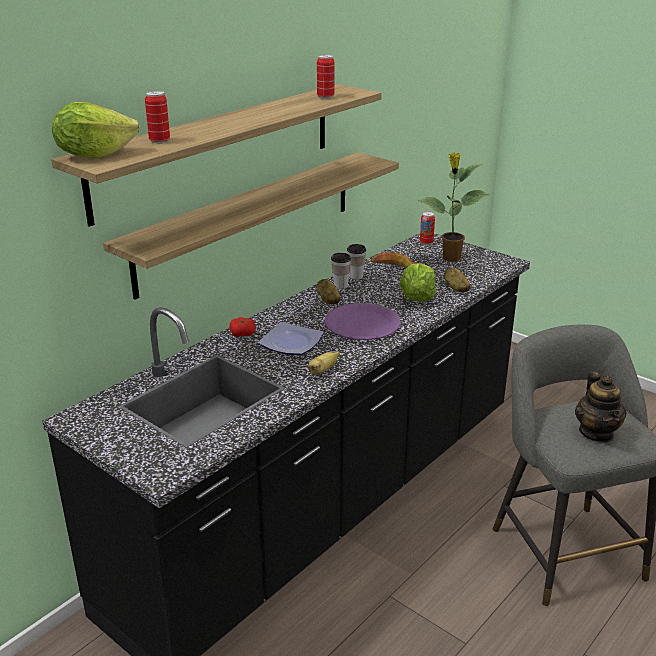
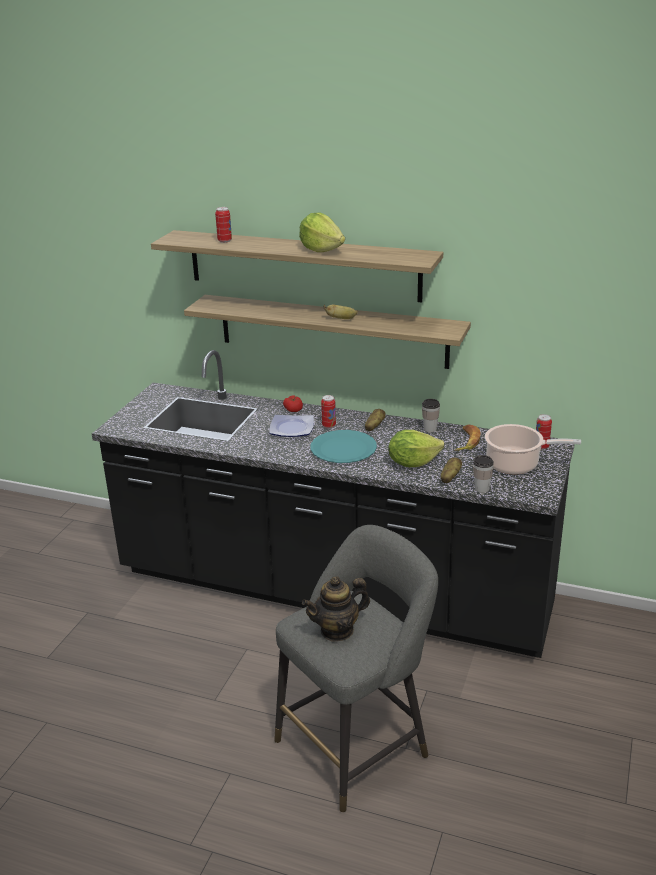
camera: 70 degrees right, 0 degrees up
lettuce [52,102,139,158] -> lettuce moved to [299,213,345,252]
banana [308,351,340,375] -> banana moved to [323,305,358,319]
can [317,55,335,99] -> can moved to [321,395,336,428]
purple plate [325,303,401,340] -> turquoise plate [311,430,377,463]
cup [331,253,351,289] -> cup moved to [473,455,494,493]
potted plant [418,152,490,262] -> cooking pot [485,424,581,474]

